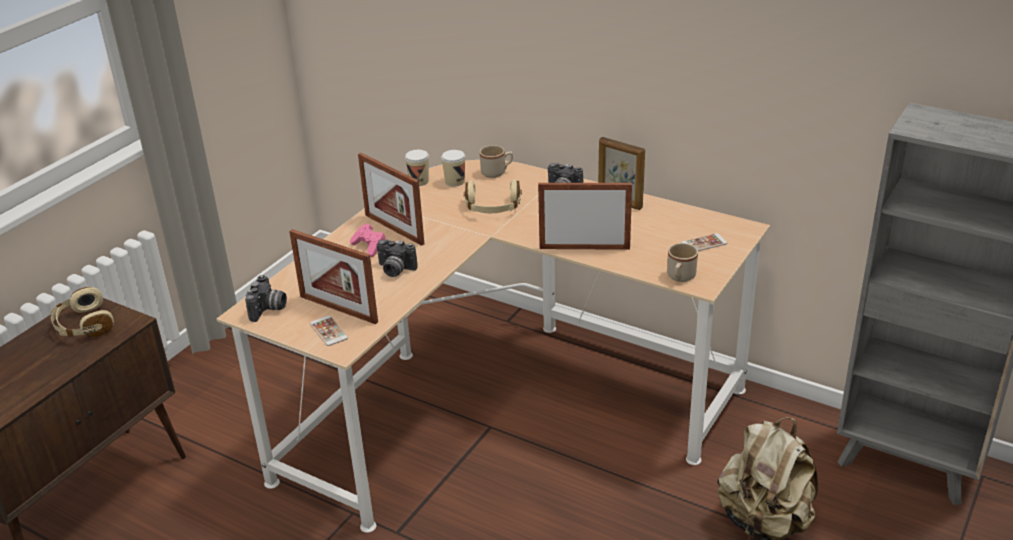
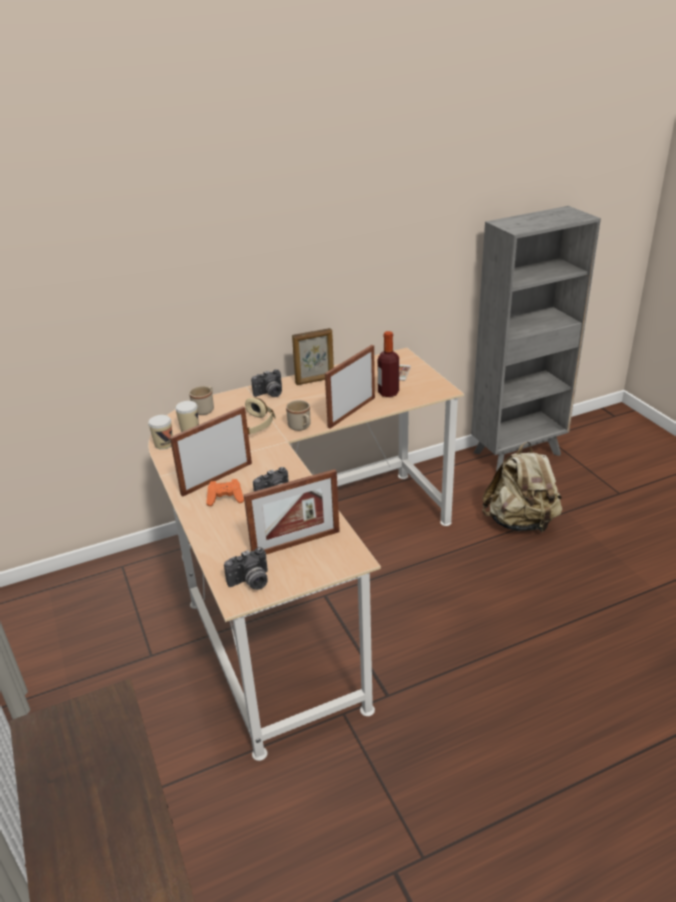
camera: 55 degrees left, 0 degrees up
beige headphones [51,287,114,337] -> none
camera [245,275,287,322] -> camera turned 105 degrees clockwise [224,547,268,590]
phone [310,315,348,346] -> none
pink game controller [350,224,386,257] -> orange game controller [206,479,244,506]
picture frame [358,153,424,246] -> picture frame turned 150 degrees clockwise [170,406,252,497]
beige mug [667,243,698,282] -> beige mug moved to [286,400,310,431]
none -> bottle [378,331,399,397]

